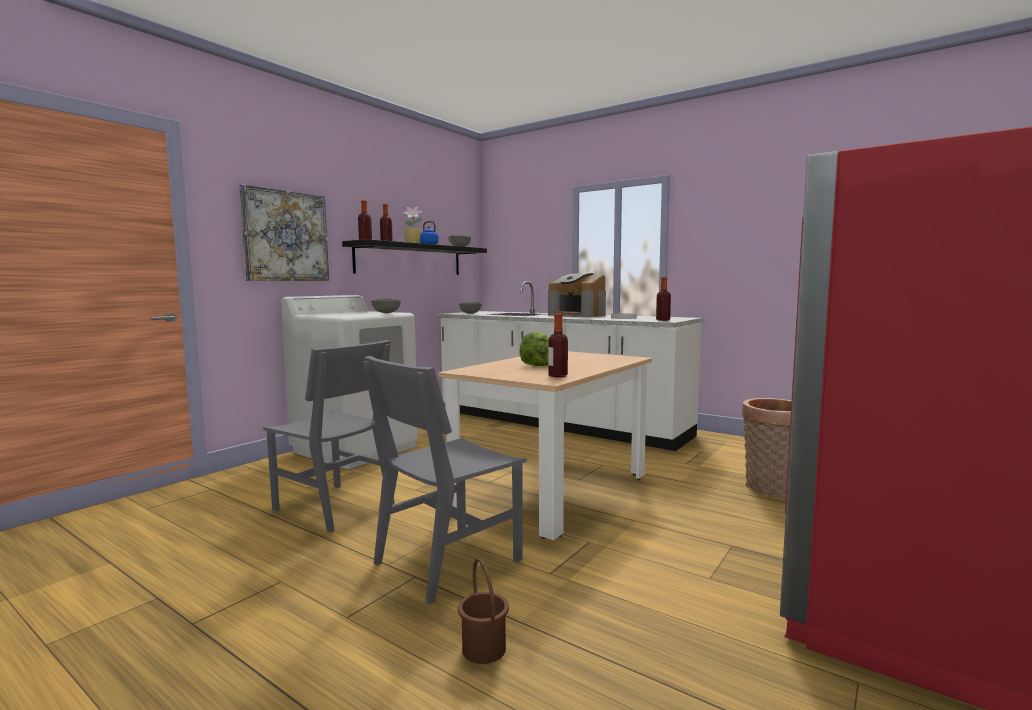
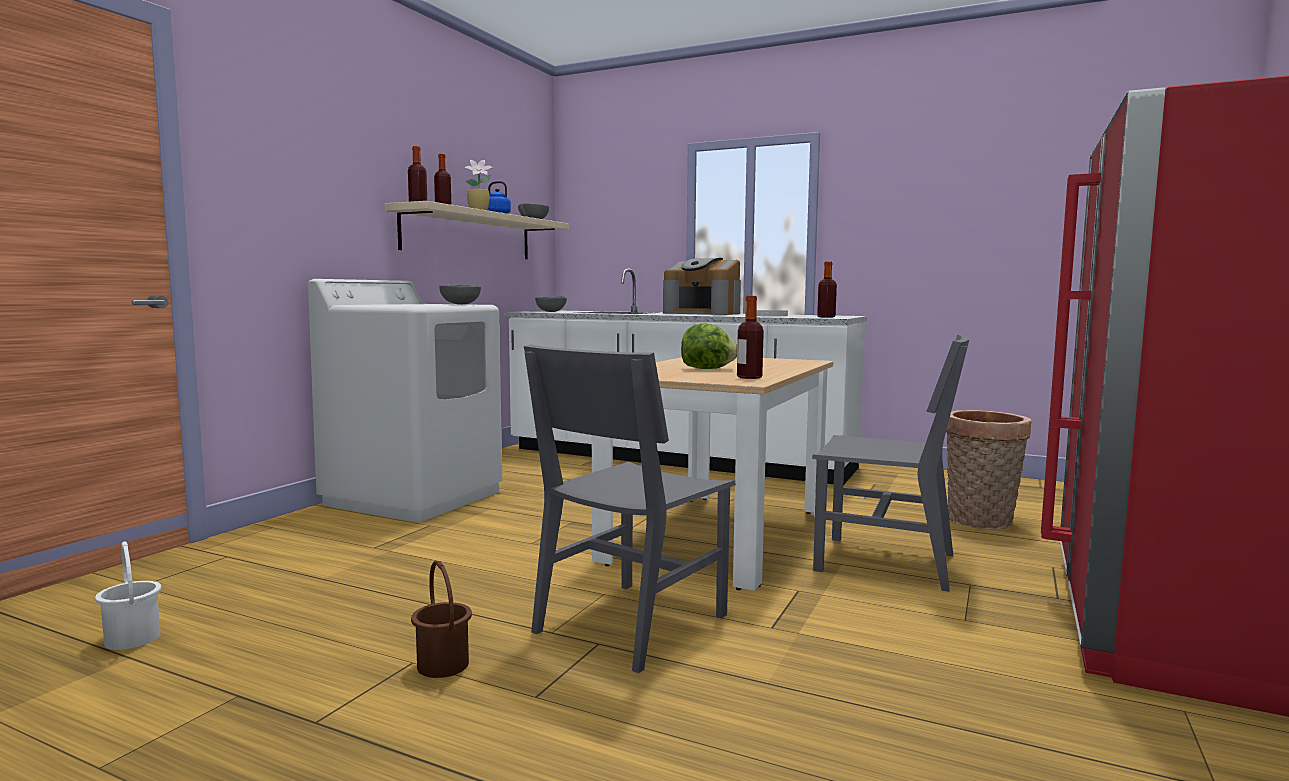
camera: 10 degrees left, 0 degrees up
picture [239,184,329,281] -> none
grey chair [263,340,395,533] -> grey chair moved to [812,334,969,592]
black shelf [342,239,487,275] -> beige shelf [385,201,569,259]
brown bucket [458,558,509,664] -> brown bucket moved to [411,561,472,678]
none -> white bucket [95,542,161,650]

